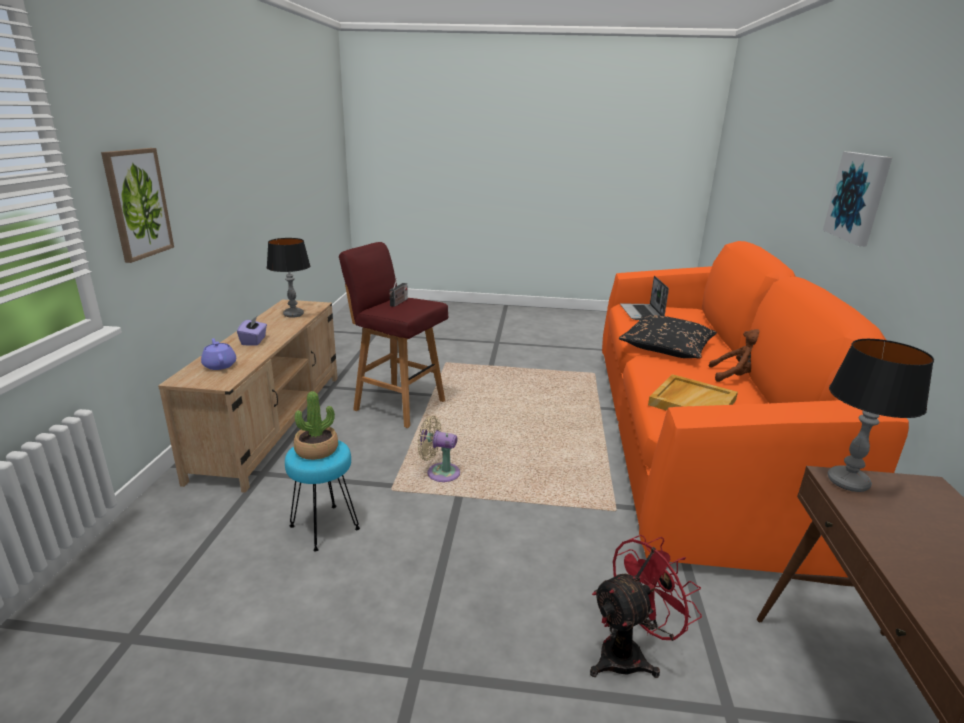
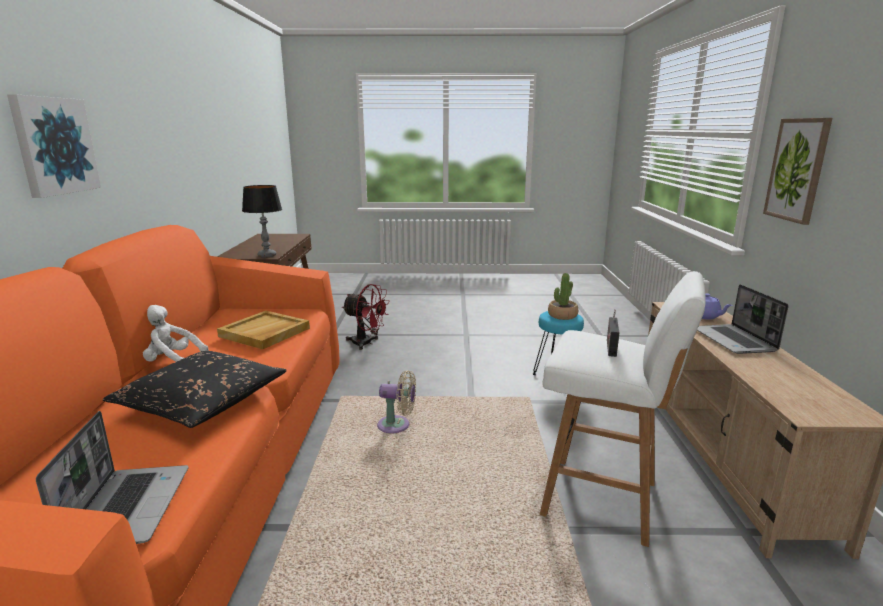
camera: 175 degrees right, 5 degrees down
purple tissue box [237,316,267,345] -> laptop [697,284,789,354]
table lamp [267,238,310,318] -> none
red stool [339,242,448,428] -> white stool [540,271,706,547]
beige fan [418,416,460,482] -> beige fan moved to [377,370,416,433]
red fan [590,535,702,678] -> red fan turned 120 degrees counterclockwise [342,284,390,350]
brown plush toy [709,329,759,382] -> white plush toy [143,305,209,362]

